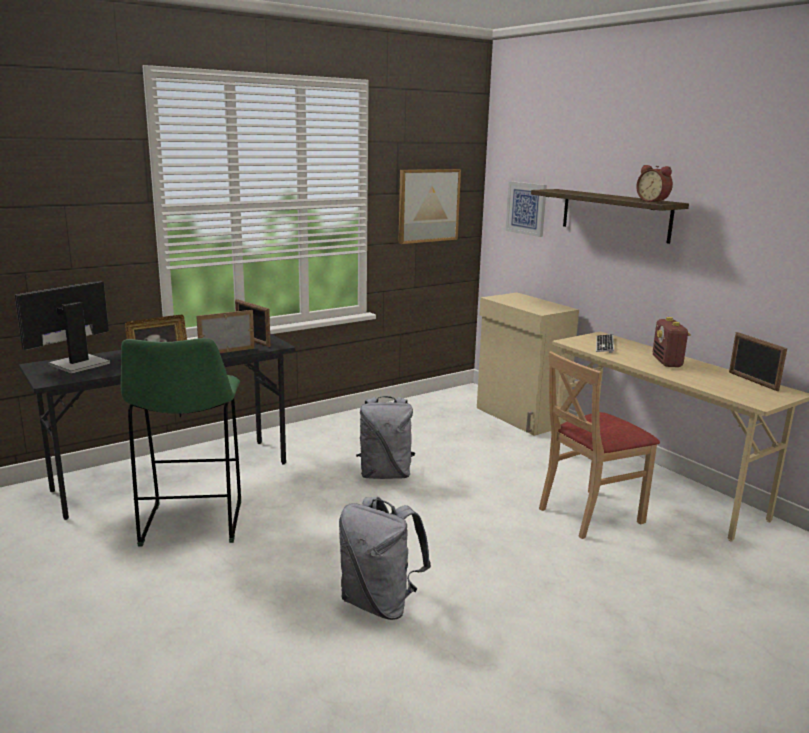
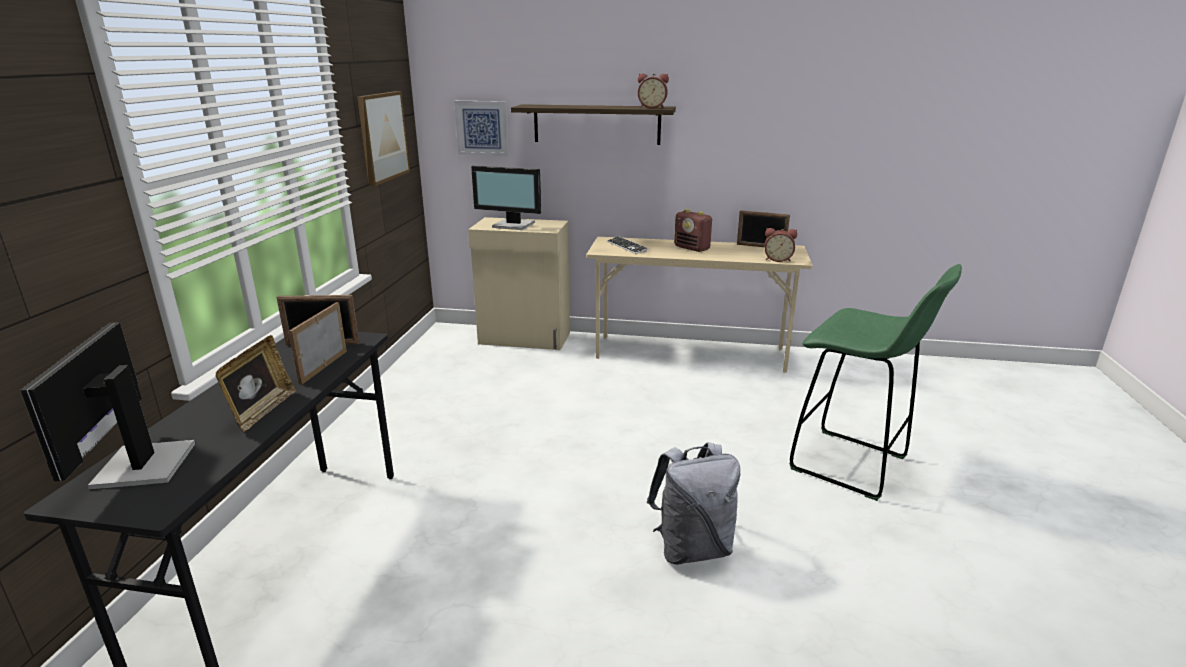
camera: 45 degrees left, 5 degrees up
green stool [121,338,241,547] -> green stool moved to [789,264,962,501]
grey backpack [356,396,415,479] -> none
beige chair [539,351,660,539] -> none
none -> monitor [471,165,541,230]
none -> alarm clock [765,228,797,262]

